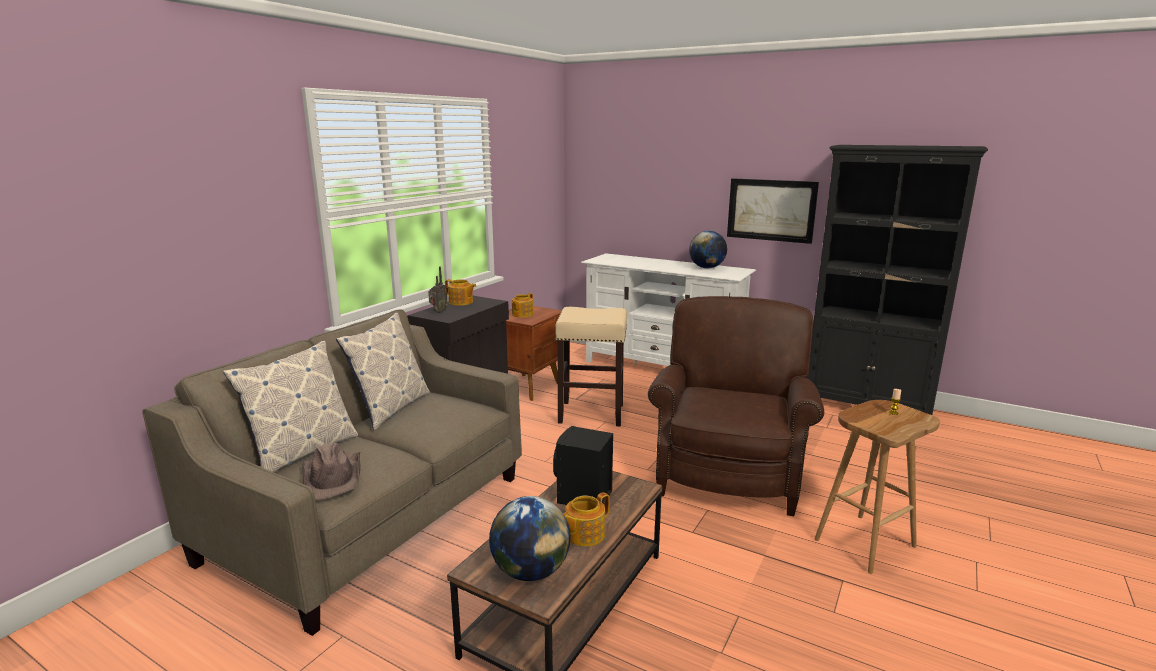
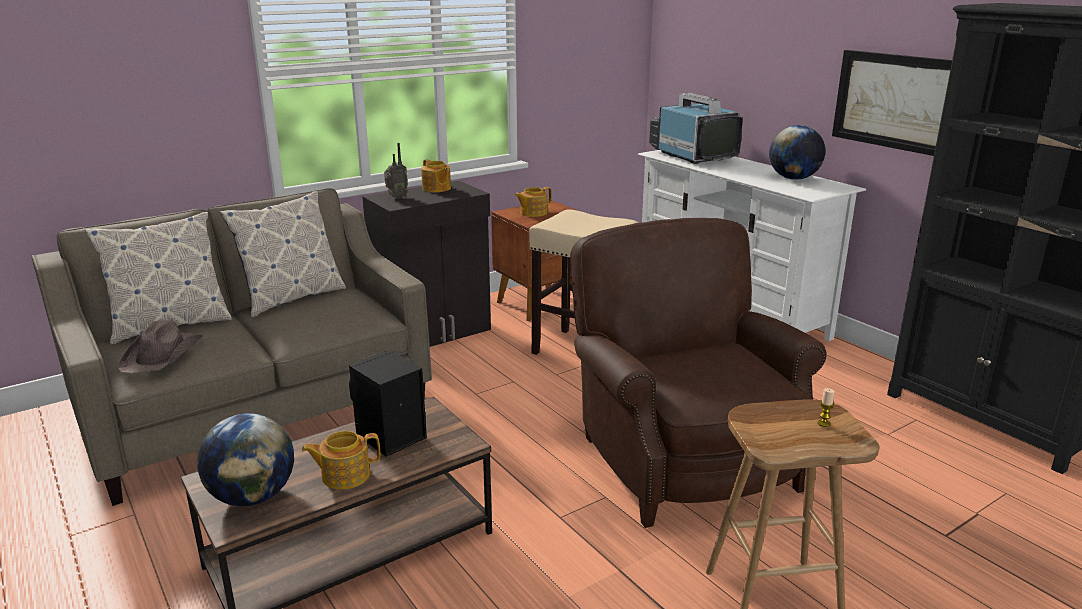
camera: 25 degrees right, 5 degrees up
brown armchair [648,296,824,516] -> brown armchair turned 60 degrees counterclockwise [570,218,827,528]
none -> television [649,93,743,164]

